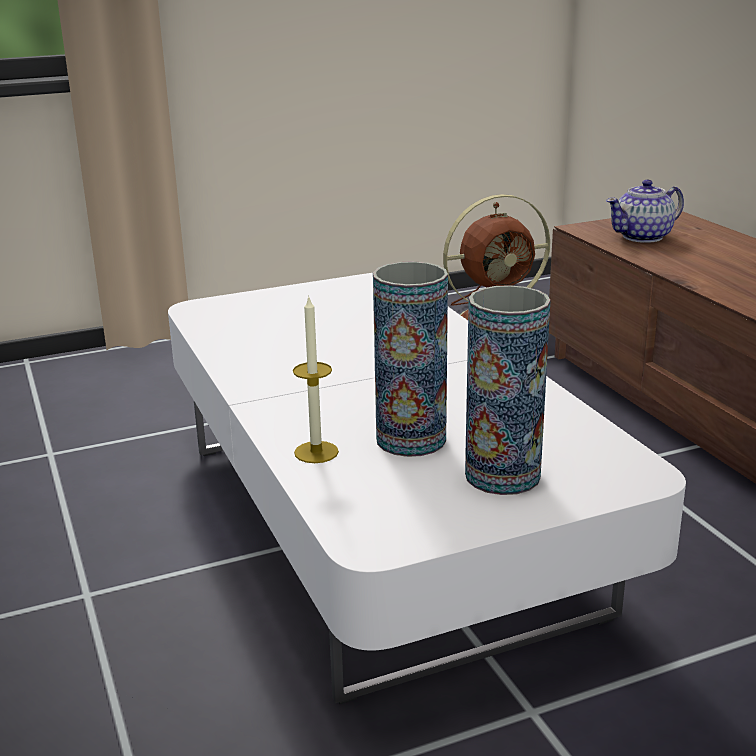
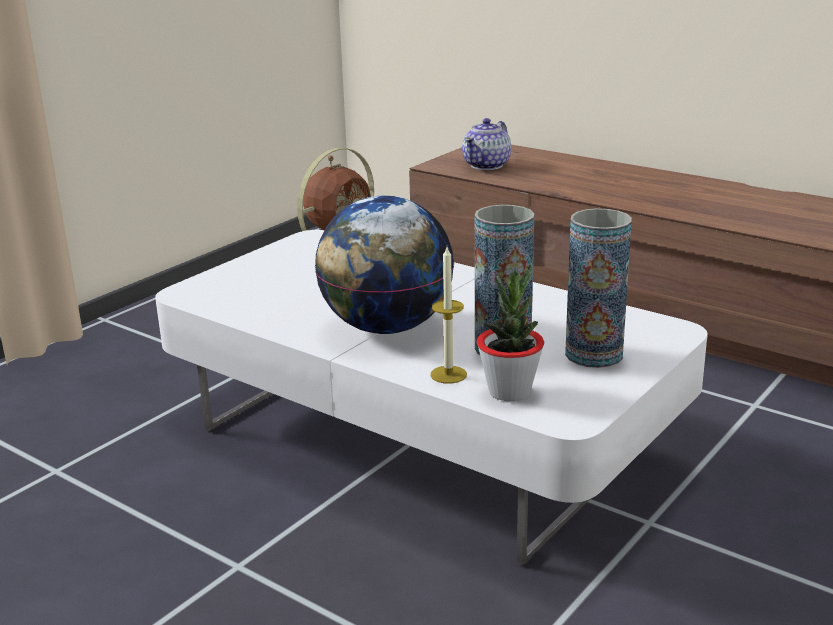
camera: 30 degrees left, 0 degrees up
none -> globe [315,196,454,334]
none -> potted plant [477,265,544,401]

